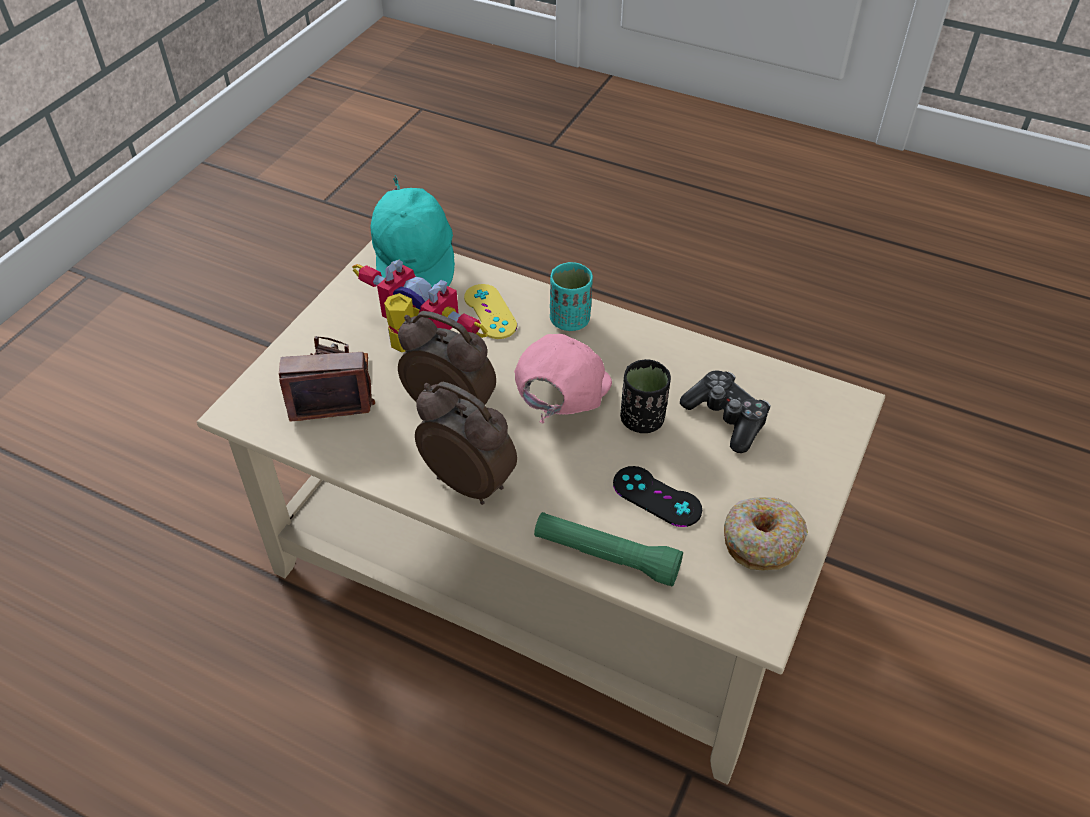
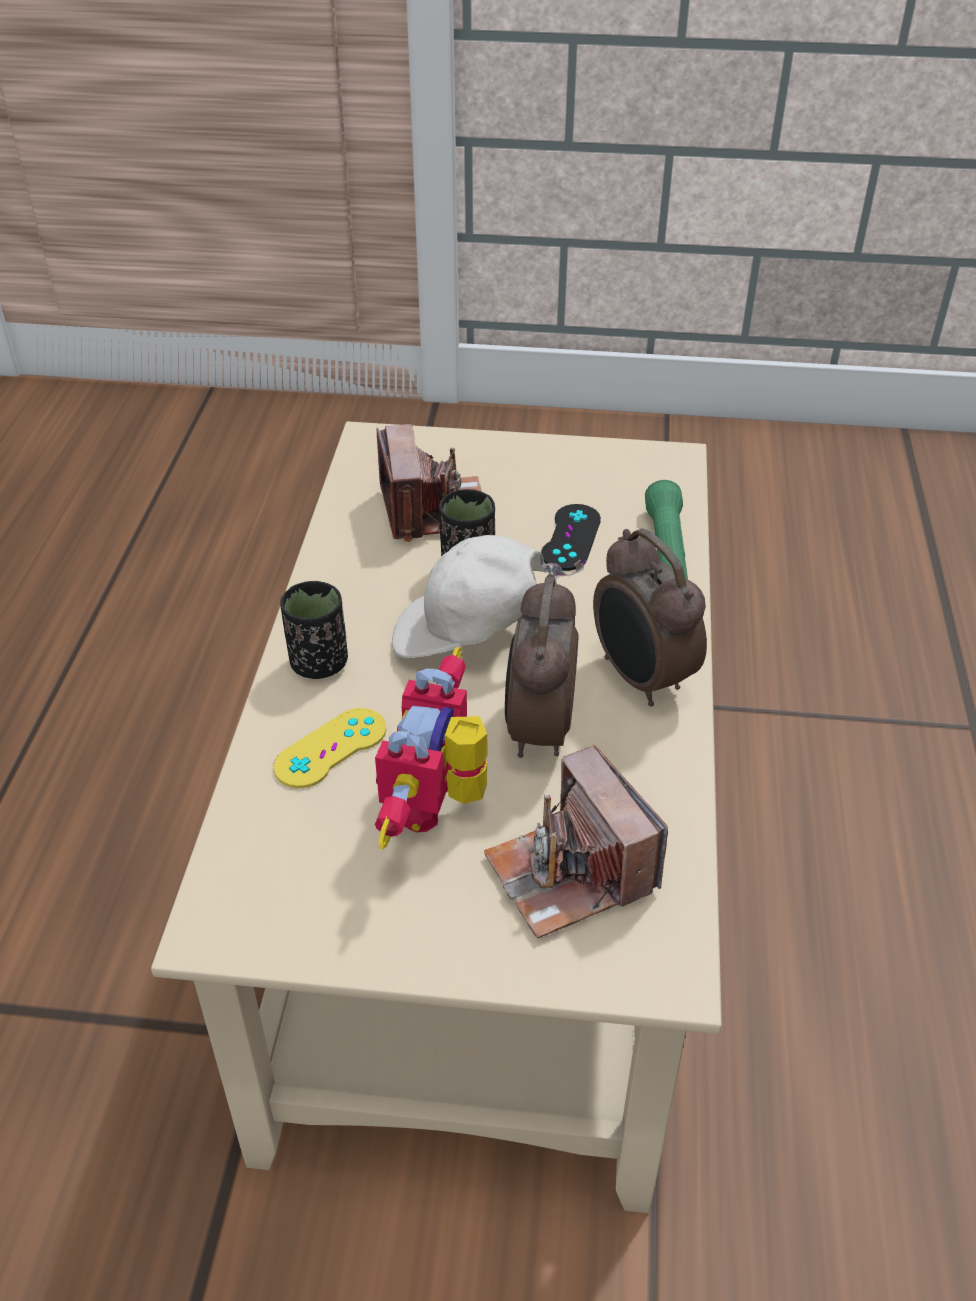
camera: 110 degrees left, 5 degrees down
turquoise cap [370,175,455,287] -> none
alarm clock [415,382,517,505] -> alarm clock turned 45 degrees counterclockwise [593,528,707,706]
pink cap [514,334,612,424] -> white cap [392,535,584,658]
turquoise cup [550,262,593,331] -> black cup [280,581,348,679]
game controller [680,371,771,453] -> camera [376,424,482,542]
donut [724,497,808,571] -> none

